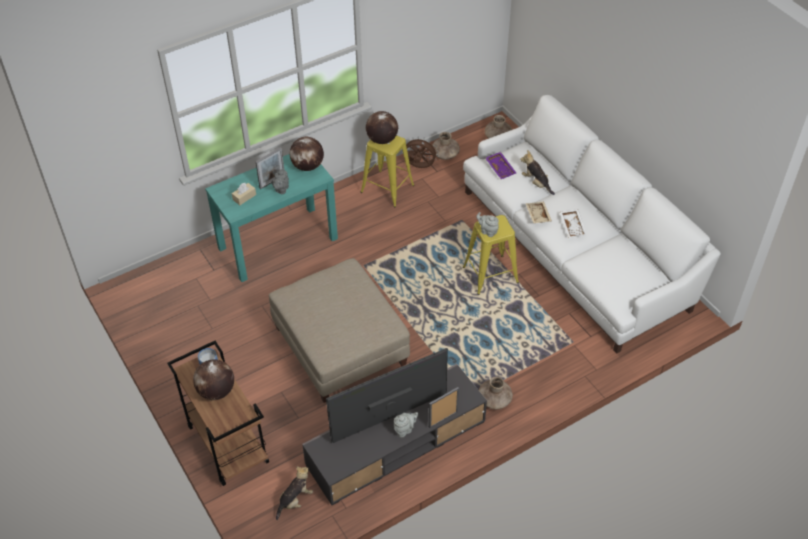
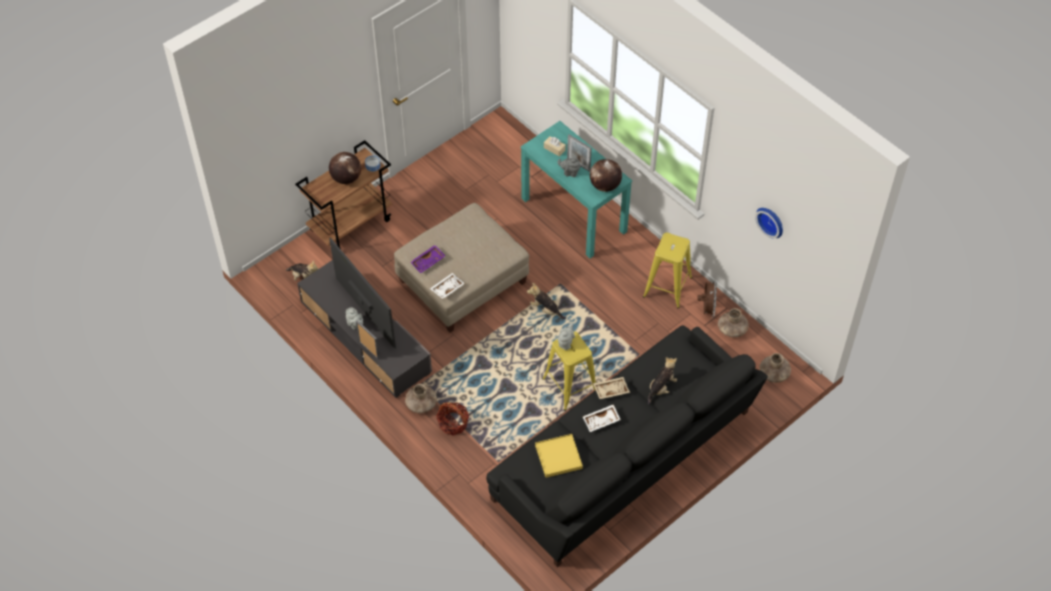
camera: 80 degrees right, 5 degrees up
globe [366,111,398,144] -> none
white sofa [463,95,721,353] -> black sofa [486,325,768,567]
purple tray [486,152,516,179] -> purple tray moved to [410,245,445,273]
none -> white tray [430,273,465,299]
none -> basket [436,402,469,436]
none -> plush toy [527,283,566,319]
none -> yellow tray [535,434,583,478]
none -> wall clock [755,208,783,238]

